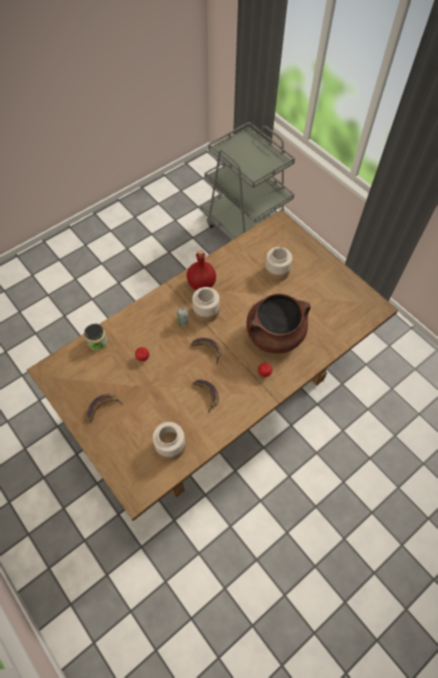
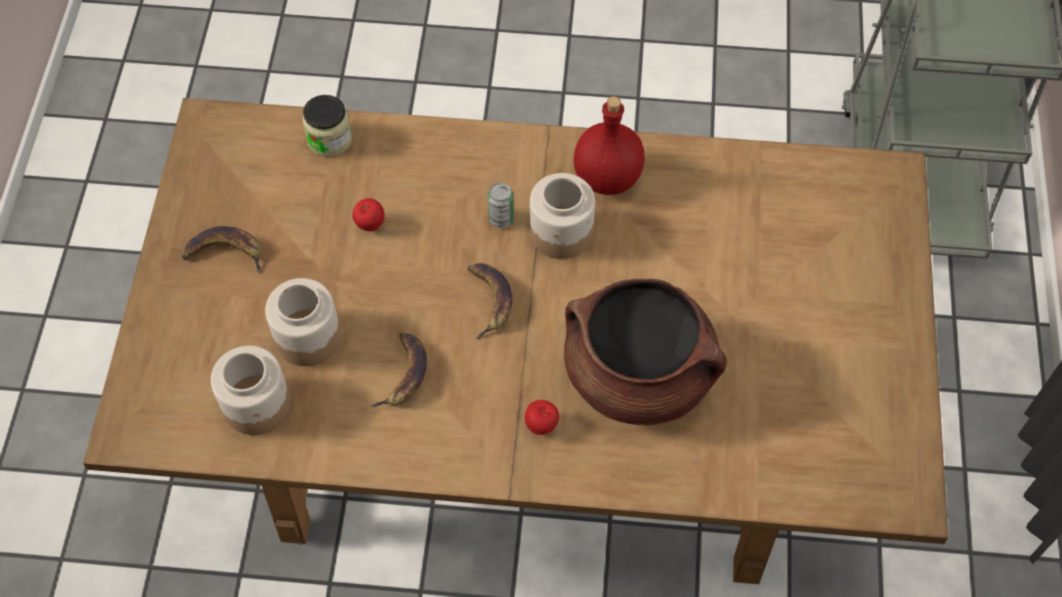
camera: 45 degrees right, 0 degrees up
jar [265,247,292,281] -> jar moved to [265,278,341,366]

